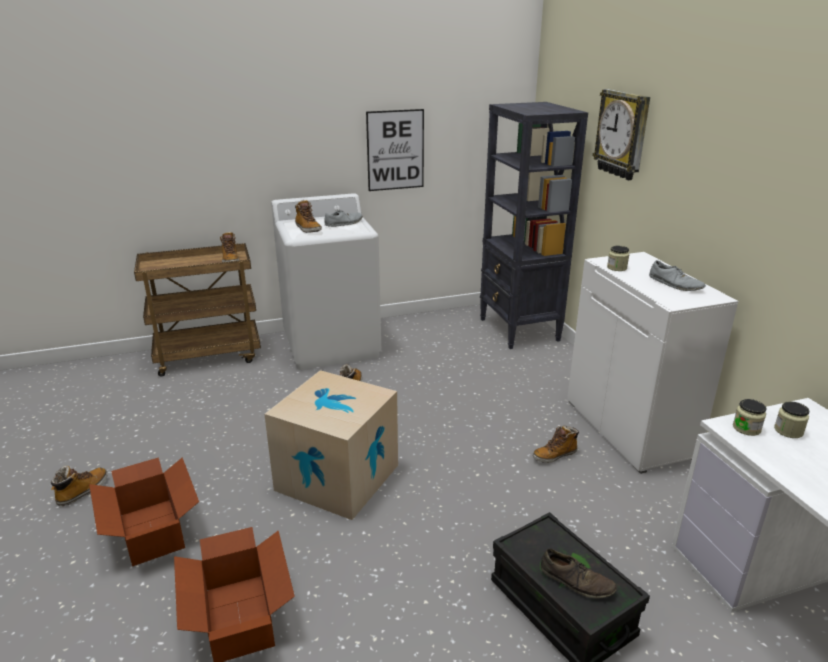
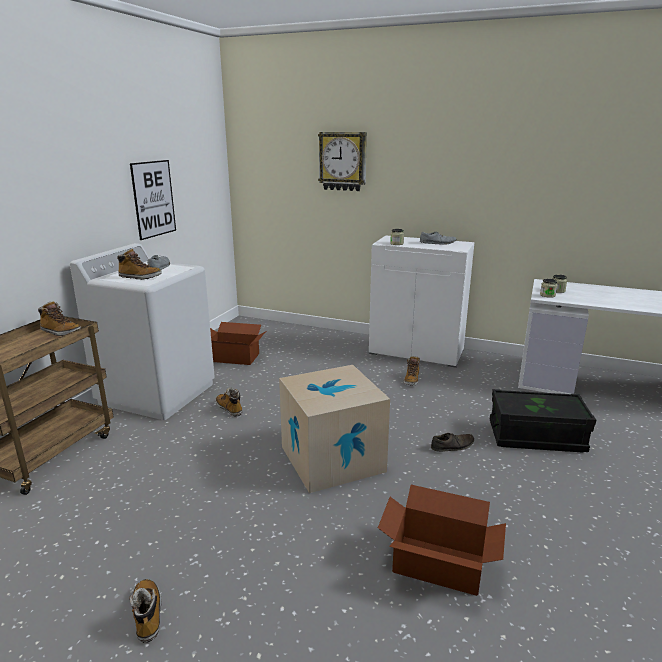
camera: 50 degrees left, 5 degrees down
cardboard box [89,457,199,566] -> cardboard box moved to [210,322,266,365]
black bookcase [480,102,588,349] -> none
brown shoe [541,548,617,598] -> brown shoe moved to [431,433,474,452]

